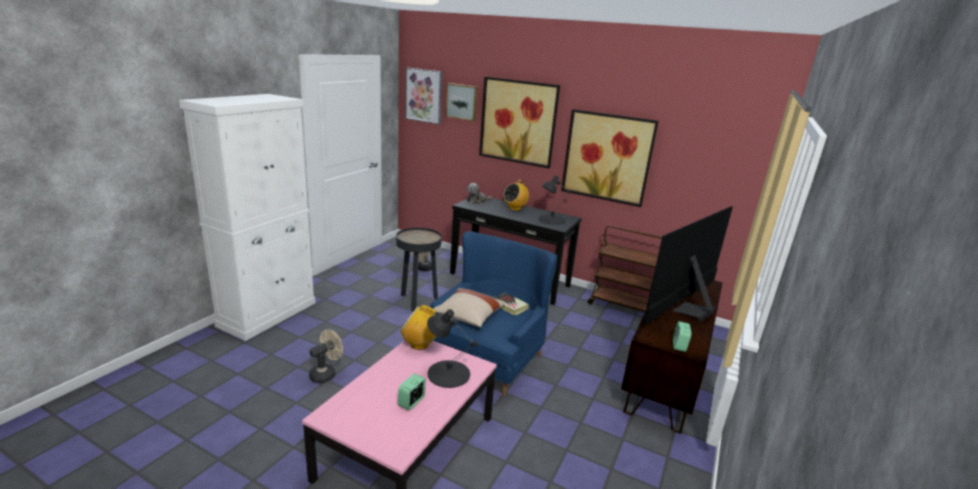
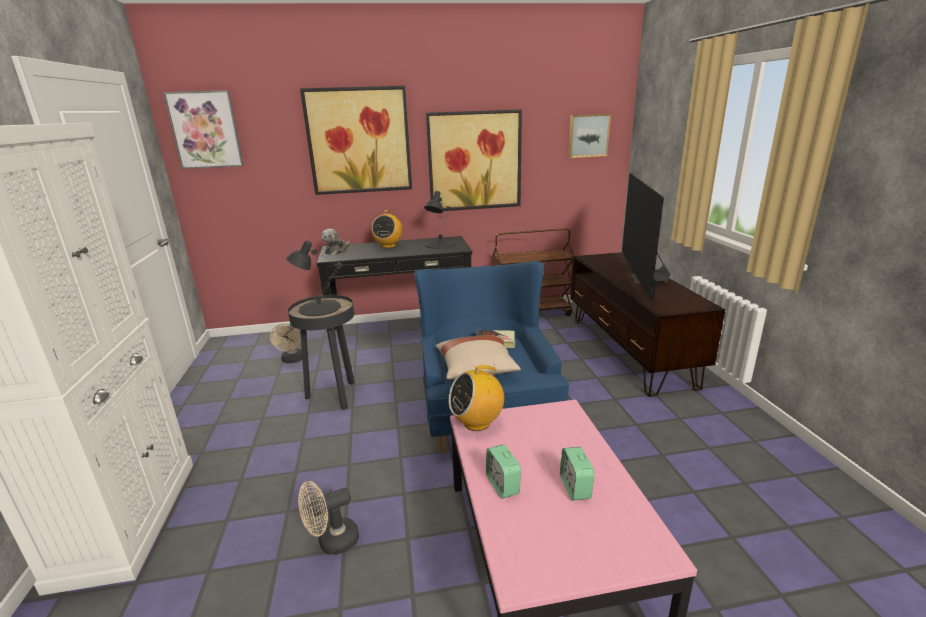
camera: 35 degrees left, 0 degrees up
beige fan [309,329,343,383] -> beige fan turned 120 degrees counterclockwise [298,481,359,555]
black table lamp [427,309,478,388] -> black table lamp moved to [286,241,342,316]
picture [446,83,478,121] -> picture moved to [568,114,611,158]
alarm clock [673,321,691,352] -> alarm clock moved to [486,444,521,499]

